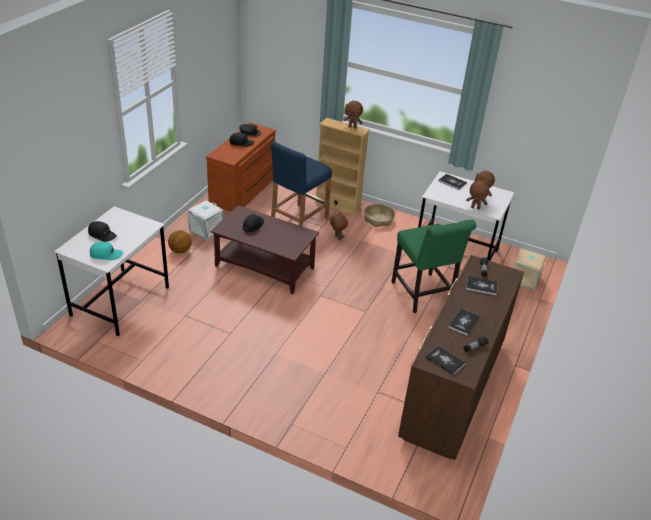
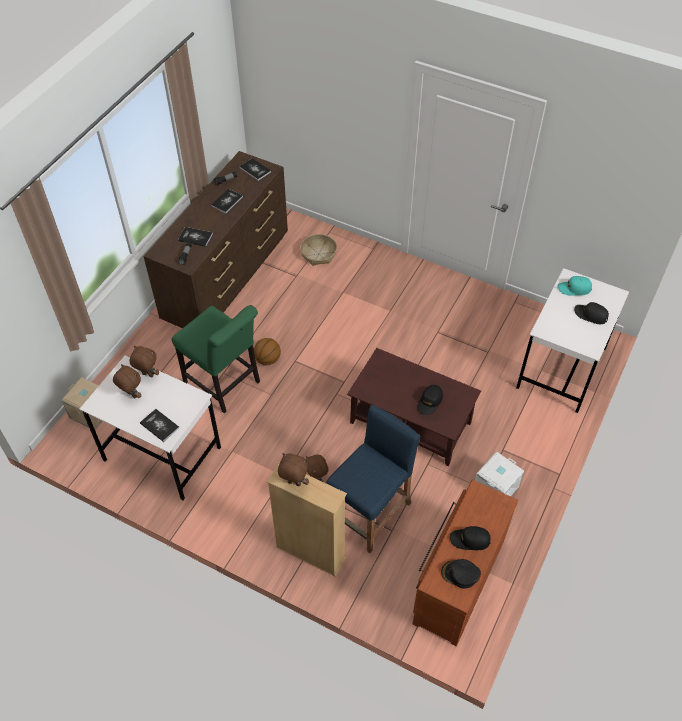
camera: 175 degrees left, 15 degrees up
basketball [168,230,192,253] -> basketball moved to [254,338,281,365]
basket [364,204,395,227] -> basket moved to [300,234,337,266]
green chair [391,219,476,313] -> green chair turned 150 degrees clockwise [171,305,260,413]

